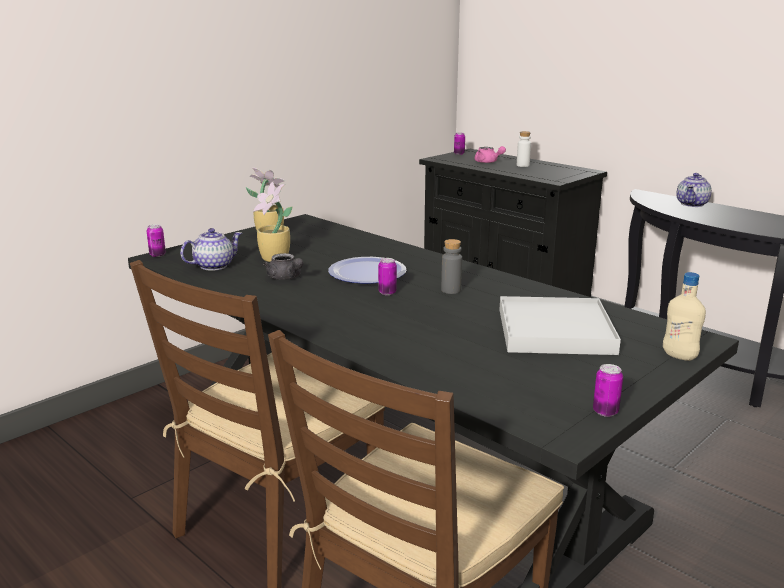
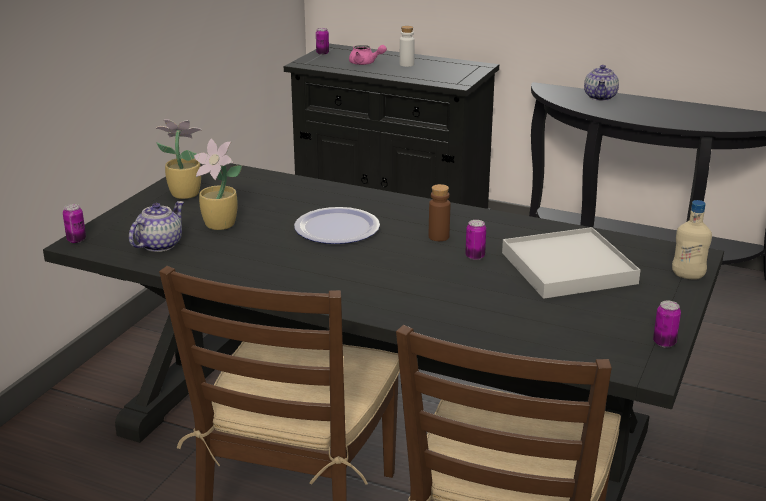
camera: 20 degrees left, 5 degrees up
grey teapot [263,253,304,280] -> none
can [378,258,397,295] -> can moved to [465,220,486,260]
grey bottle [441,239,462,294] -> brown bottle [429,184,450,241]

